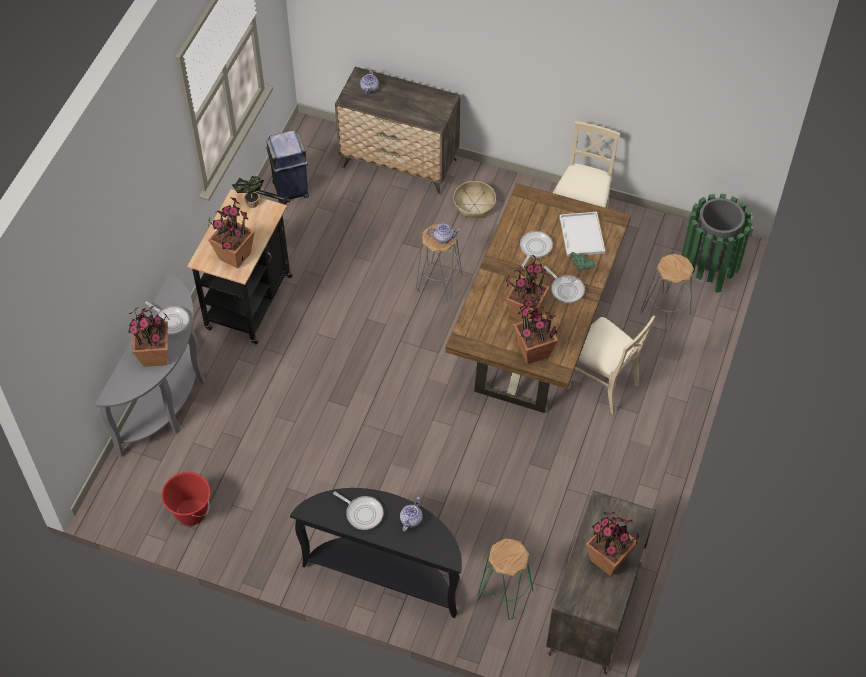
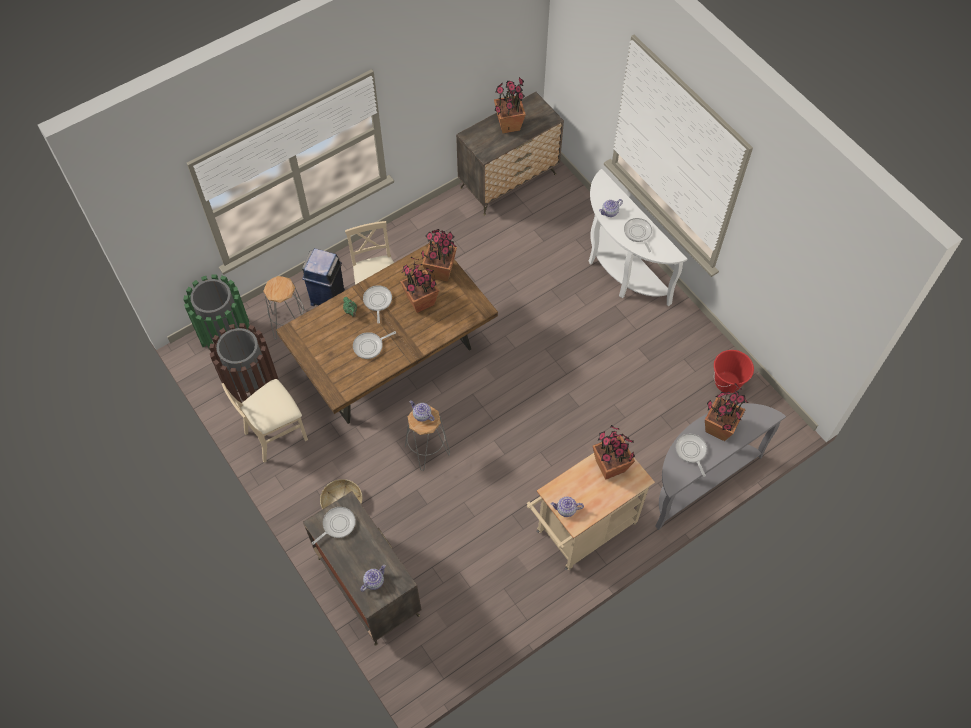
camera: 145 degrees left, 5 degrees up
black cart [187,189,292,344] -> beige cart [527,453,655,570]
potted plant [231,175,264,208] -> teapot [551,497,584,517]
blue trash can [266,130,309,204] -> blue trash can moved to [302,248,345,306]
black console table [290,488,462,618] -> white console table [589,169,687,306]
green stool [477,538,533,620] -> none
white tray [559,212,605,257] -> none
none -> brown trash can [209,323,278,403]
none -> frying pan [312,507,356,545]

